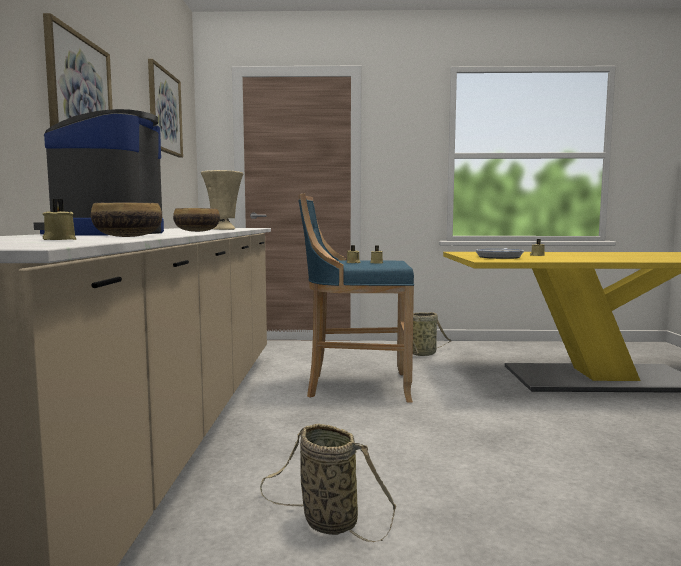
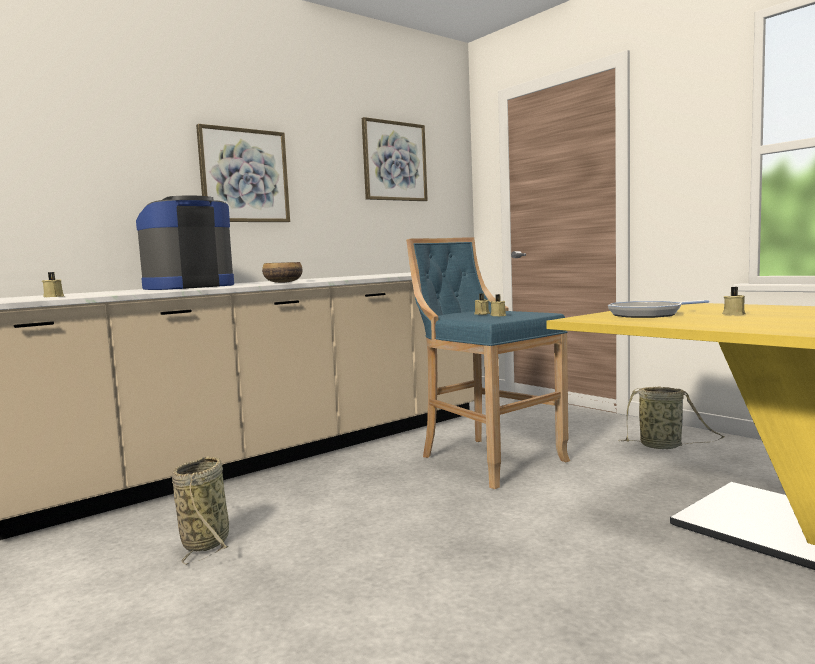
camera: 50 degrees right, 0 degrees up
bowl [91,203,162,237] -> none
beige vase [201,170,243,230] -> none

